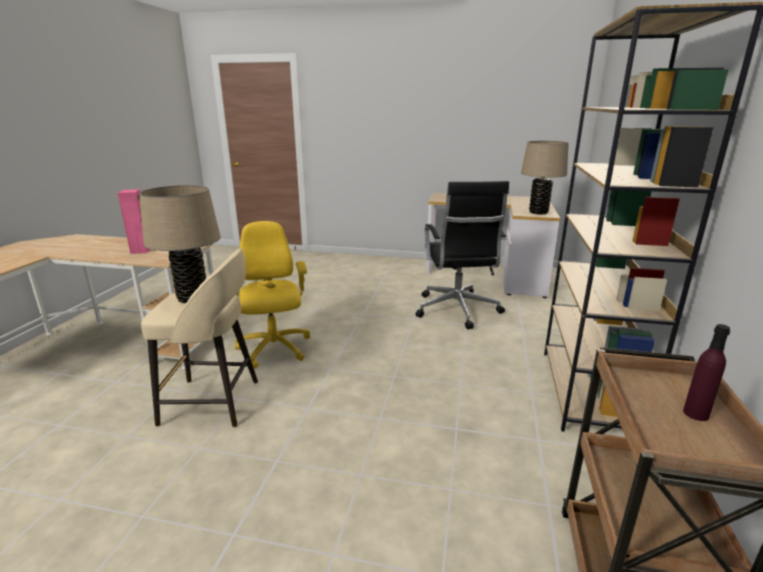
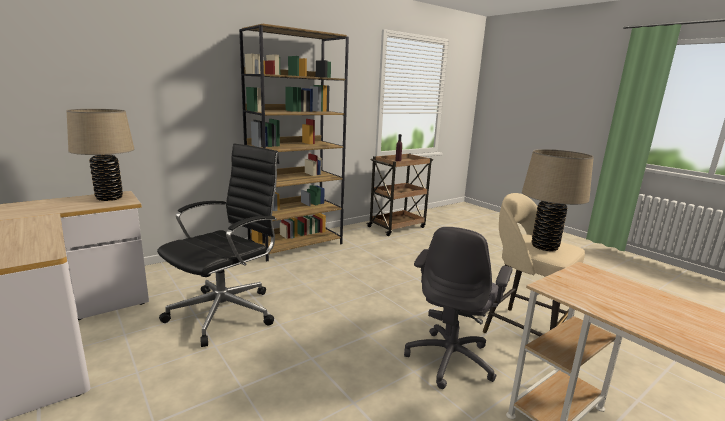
camera: 140 degrees left, 5 degrees down
pink speaker [117,189,150,254] -> none
yellow office chair [234,221,310,369] -> grey office chair [404,227,513,389]

